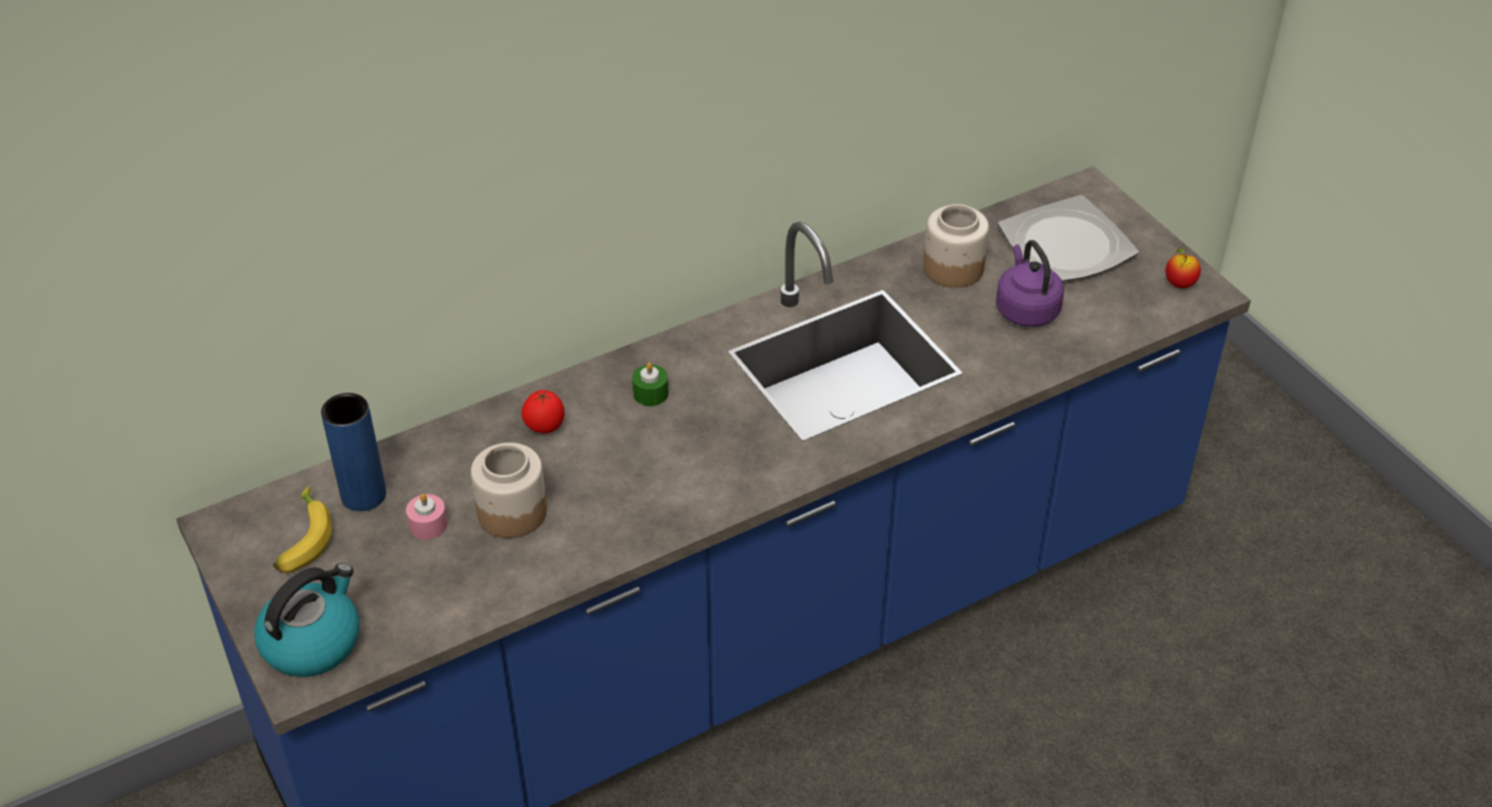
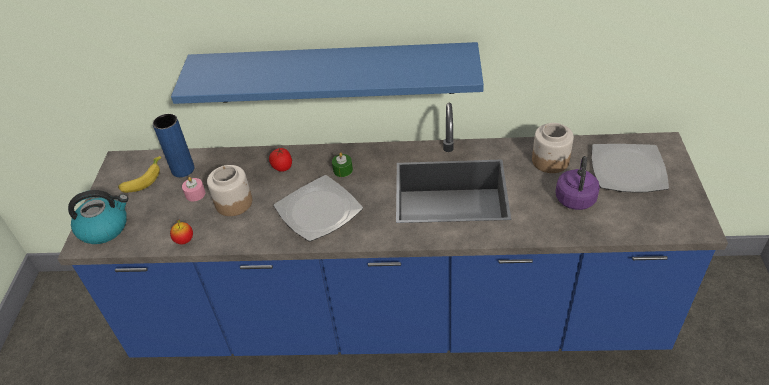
camera: 35 degrees right, 0 degrees up
apple [1165,248,1201,288] -> apple moved to [170,219,193,244]
none -> blue shelf [171,42,484,104]
none -> plate [274,175,363,242]

